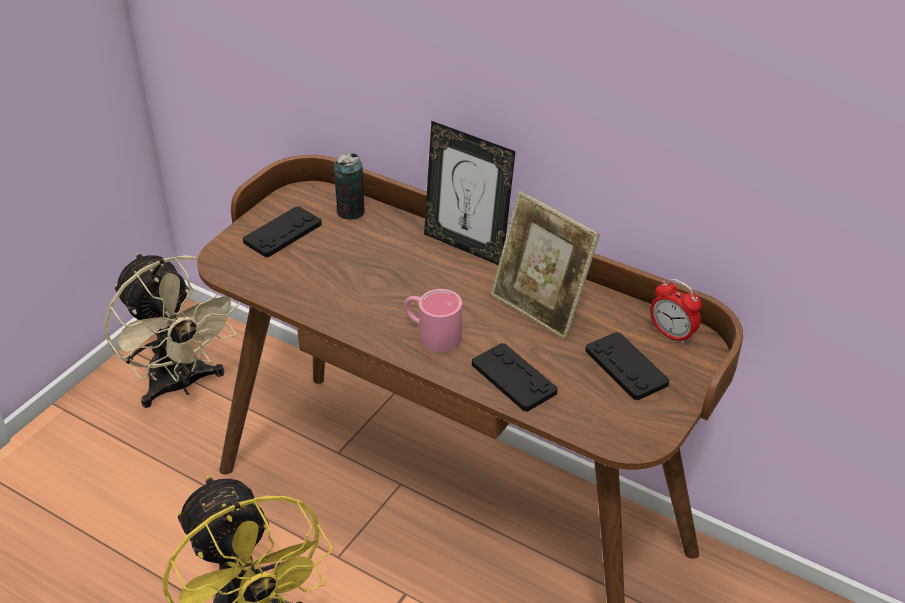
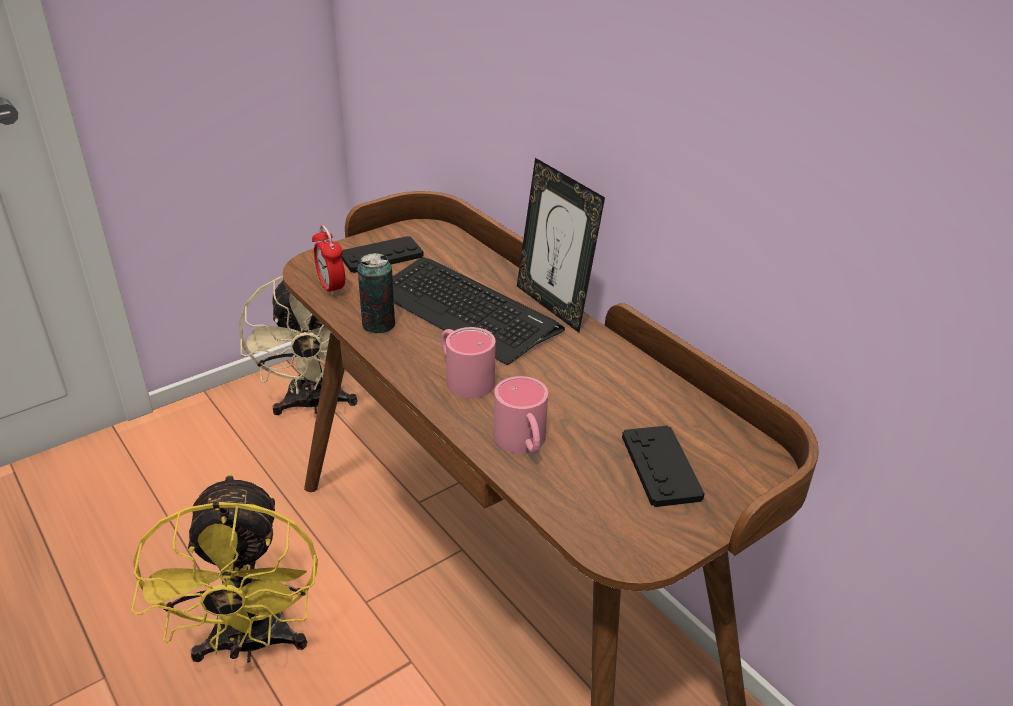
camera: 20 degrees right, 5 degrees down
can [334,153,365,220] -> can moved to [357,253,395,333]
black game controller [472,343,558,412] -> pink mug [494,376,548,454]
picture frame [491,191,600,340] -> none
alarm clock [650,278,702,345] -> alarm clock moved to [312,225,345,297]
none -> keyboard [393,257,565,365]

